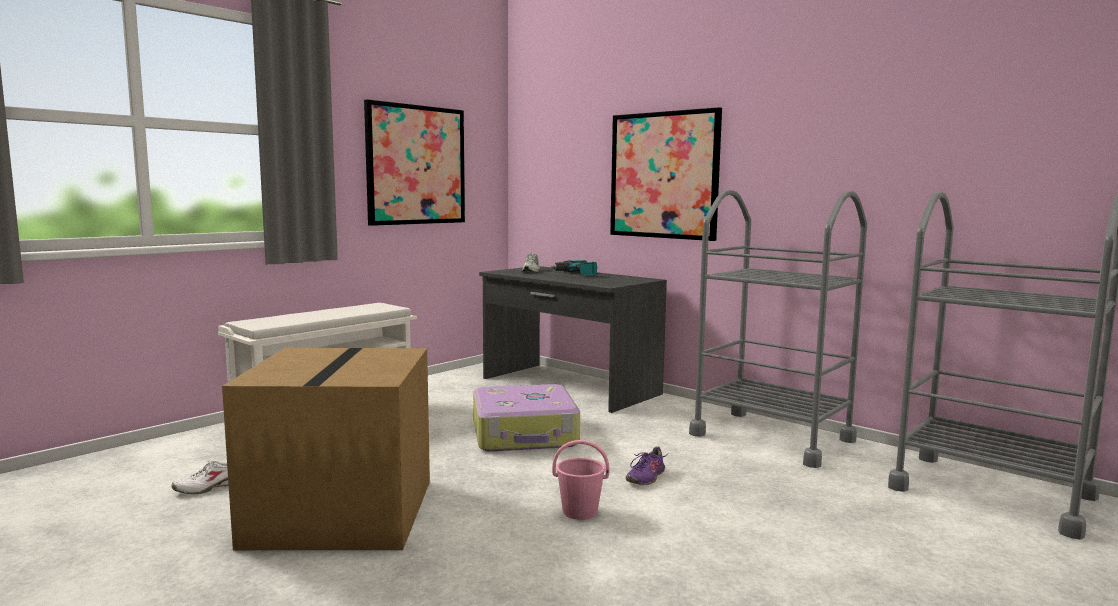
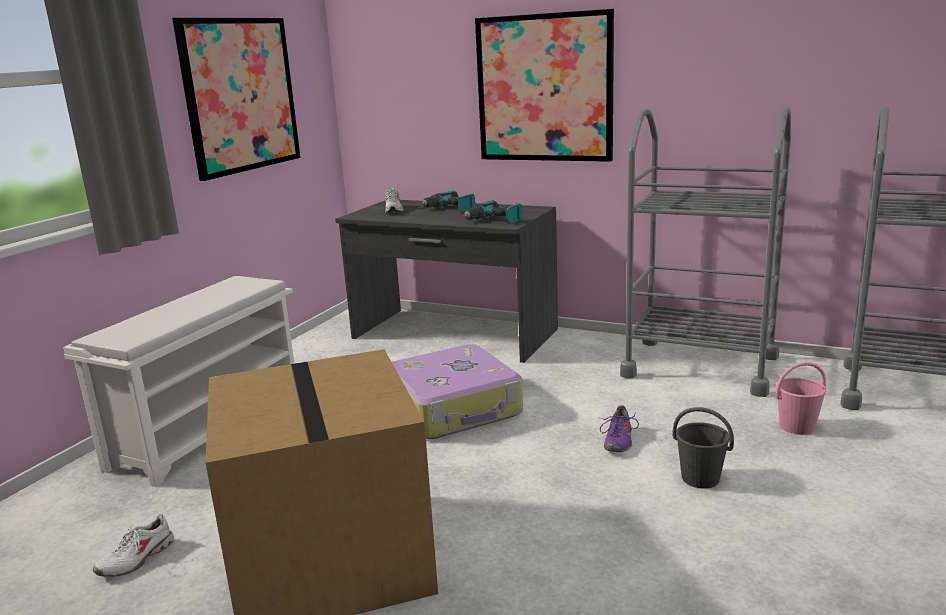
camera: 15 degrees left, 10 degrees up
pink bucket [552,440,609,520] -> pink bucket moved to [776,362,827,435]
none -> power drill [464,200,522,223]
none -> grey bucket [673,407,734,488]

